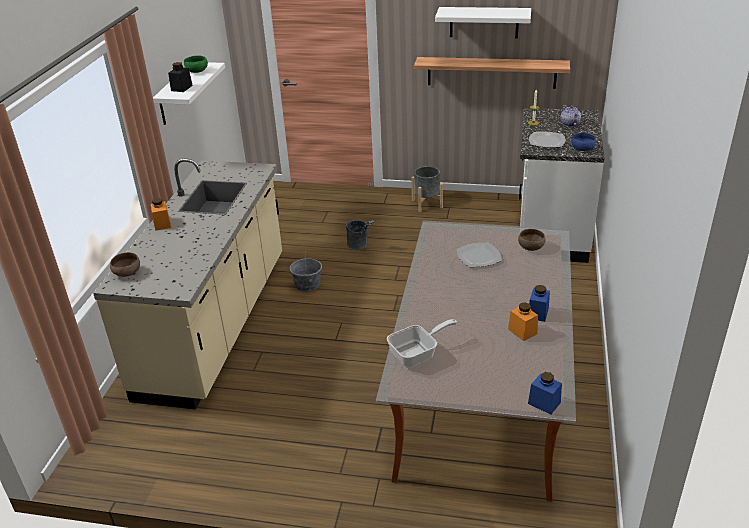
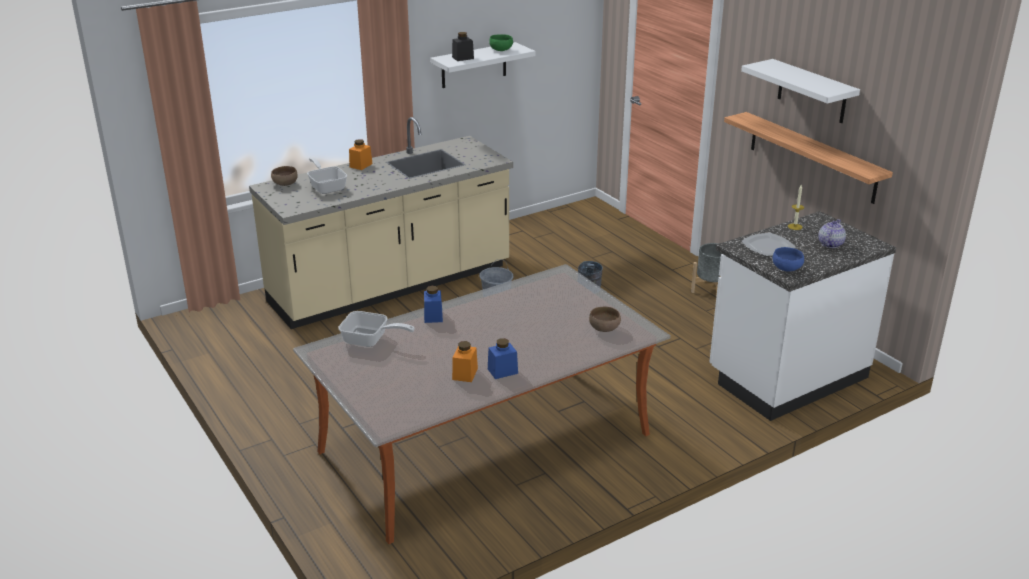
camera: 45 degrees right, 5 degrees down
plate [457,243,502,267] -> none
blue jar [528,372,562,415] -> blue jar moved to [424,286,443,323]
none -> frying pan [307,157,347,194]

